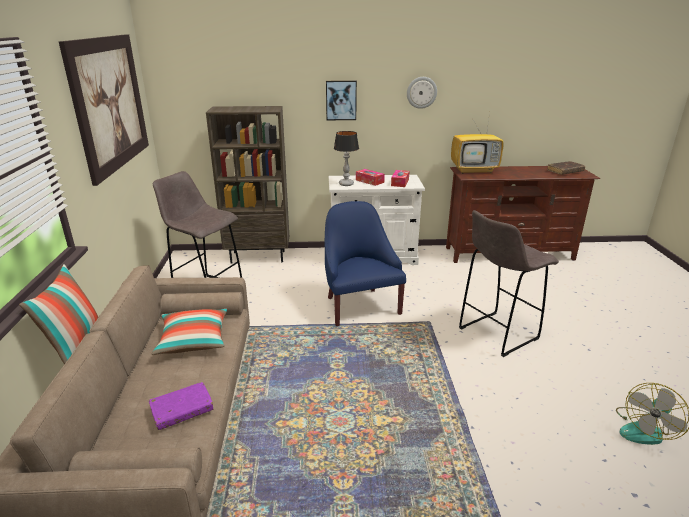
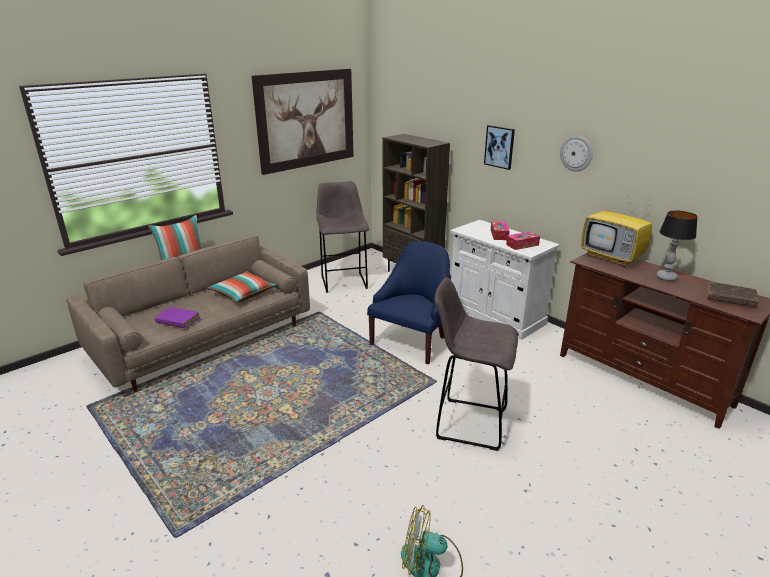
camera: 50 degrees right, 0 degrees up
table lamp [334,131,359,186] -> table lamp moved to [656,211,698,281]

